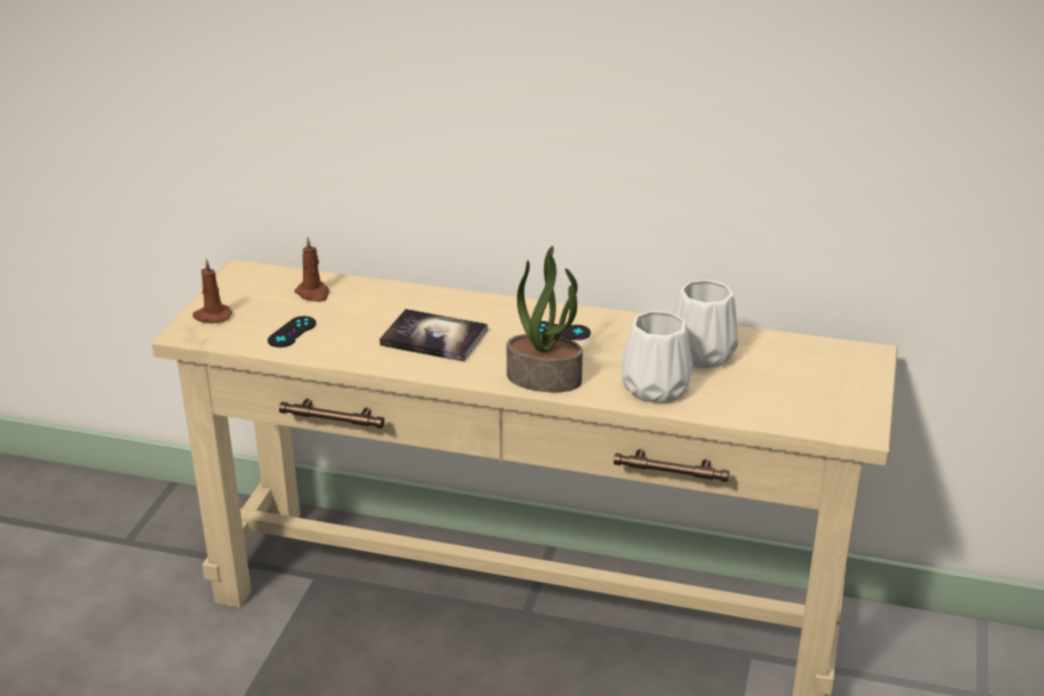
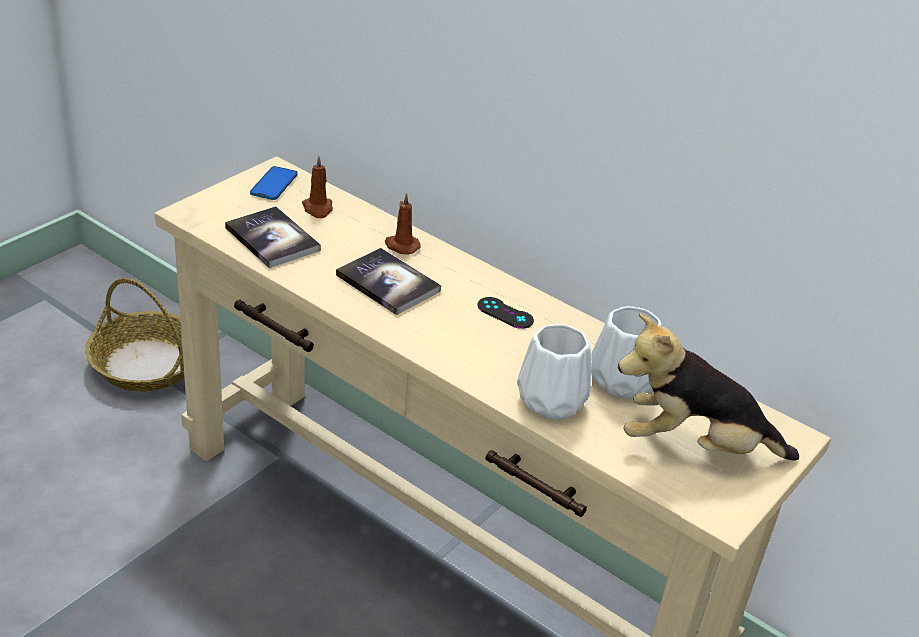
camera: 20 degrees right, 5 degrees up
brown candle [193,259,233,323] -> brown candle moved to [385,193,421,254]
black game controller [268,316,316,348] -> book [225,206,321,268]
potted plant [507,246,583,392] -> none
none -> basket [85,278,184,392]
none -> phone [250,166,298,200]
none -> plush toy [618,313,799,461]

